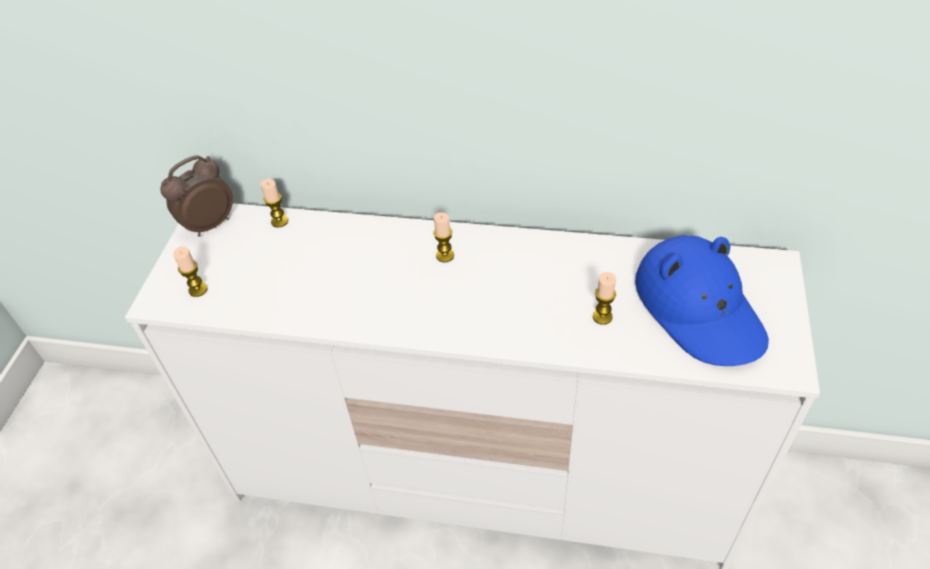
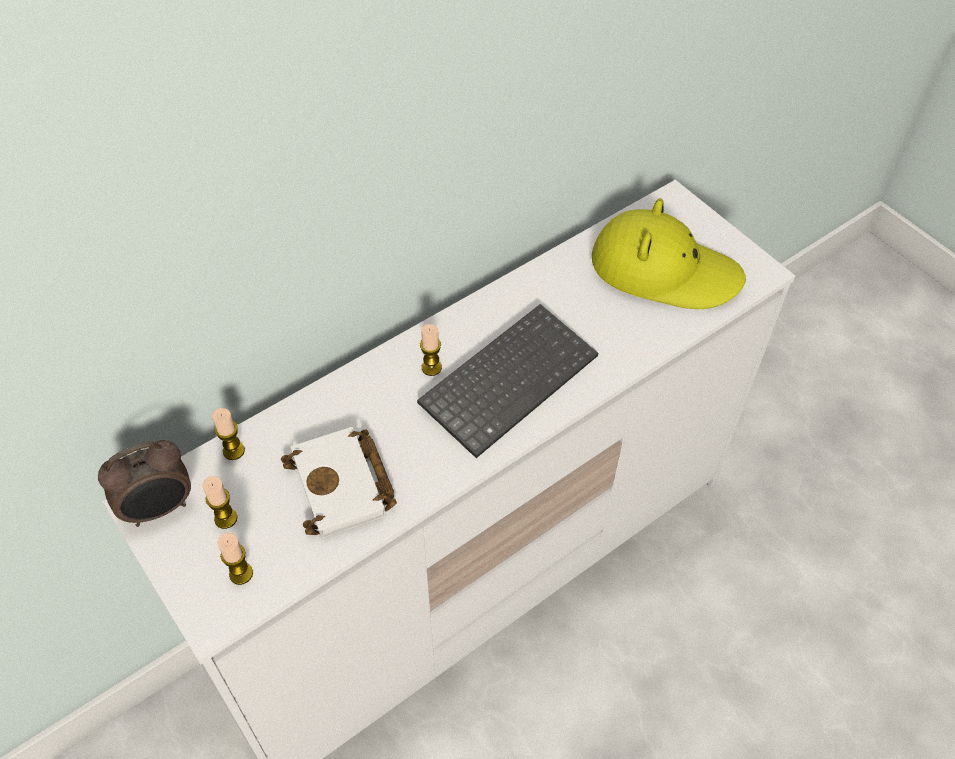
camera: 50 degrees left, 5 degrees up
alarm clock [160,155,233,237] -> alarm clock turned 120 degrees counterclockwise [98,440,191,527]
candle [593,272,616,325] -> candle moved to [203,476,237,529]
blue hat [635,235,769,366] -> yellow hat [592,198,746,309]
none -> white book [281,427,397,539]
none -> keyboard [417,304,599,458]

